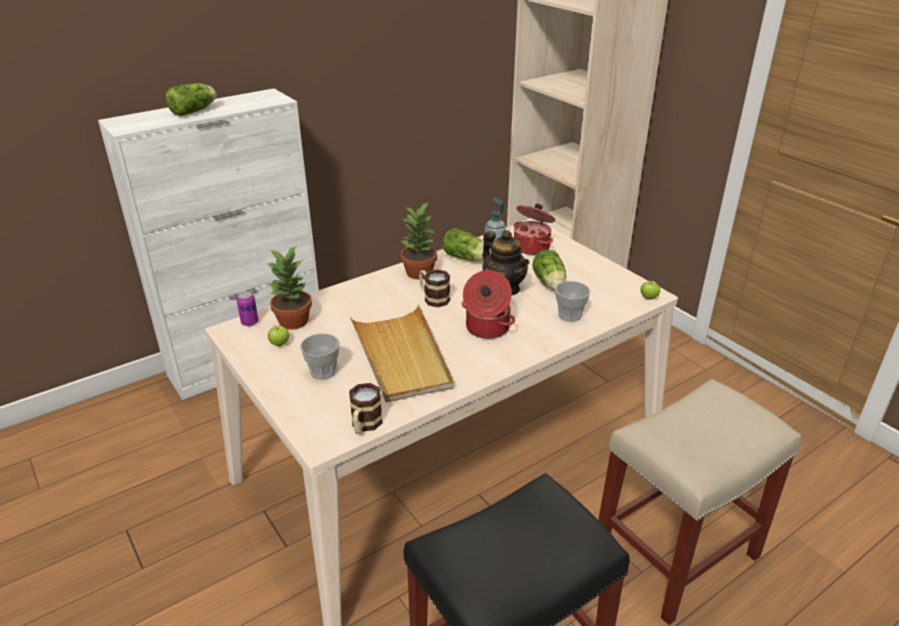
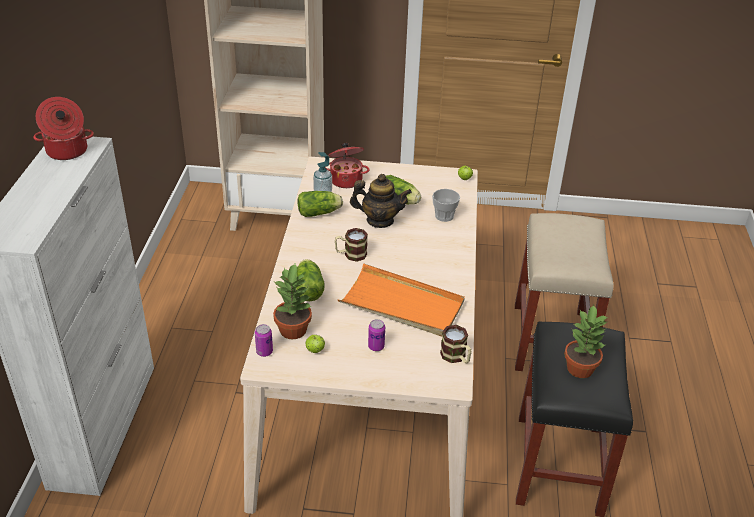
camera: 50 degrees left, 5 degrees up
lettuce [166,83,217,116] -> lettuce moved to [296,259,325,301]
cup [300,334,340,380] -> can [368,319,385,351]
beige tray [350,305,454,402] -> orange tray [338,263,465,337]
potted plant [400,203,437,279] -> potted plant moved to [564,305,609,378]
cooking pot [462,270,515,339] -> cooking pot moved to [33,97,94,160]

